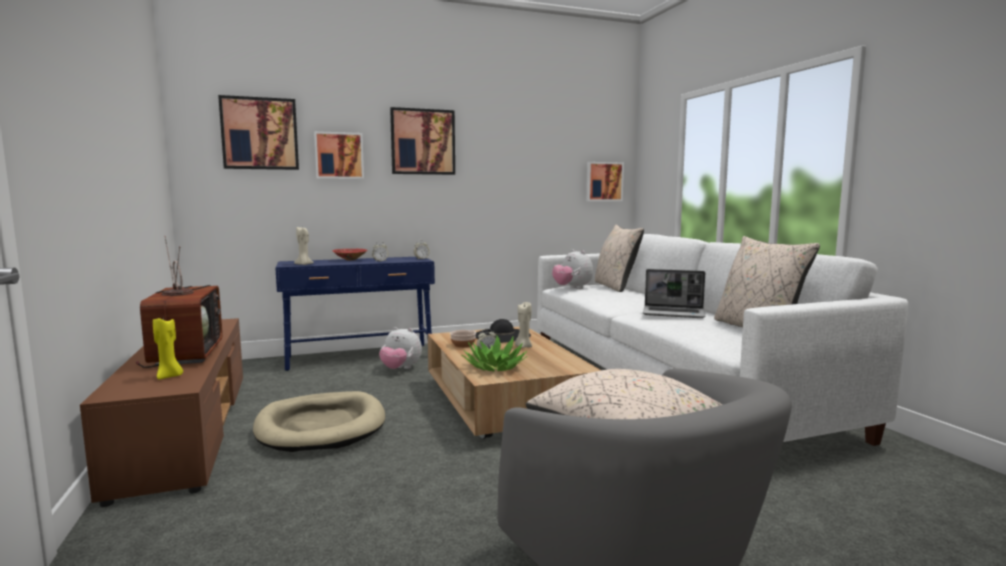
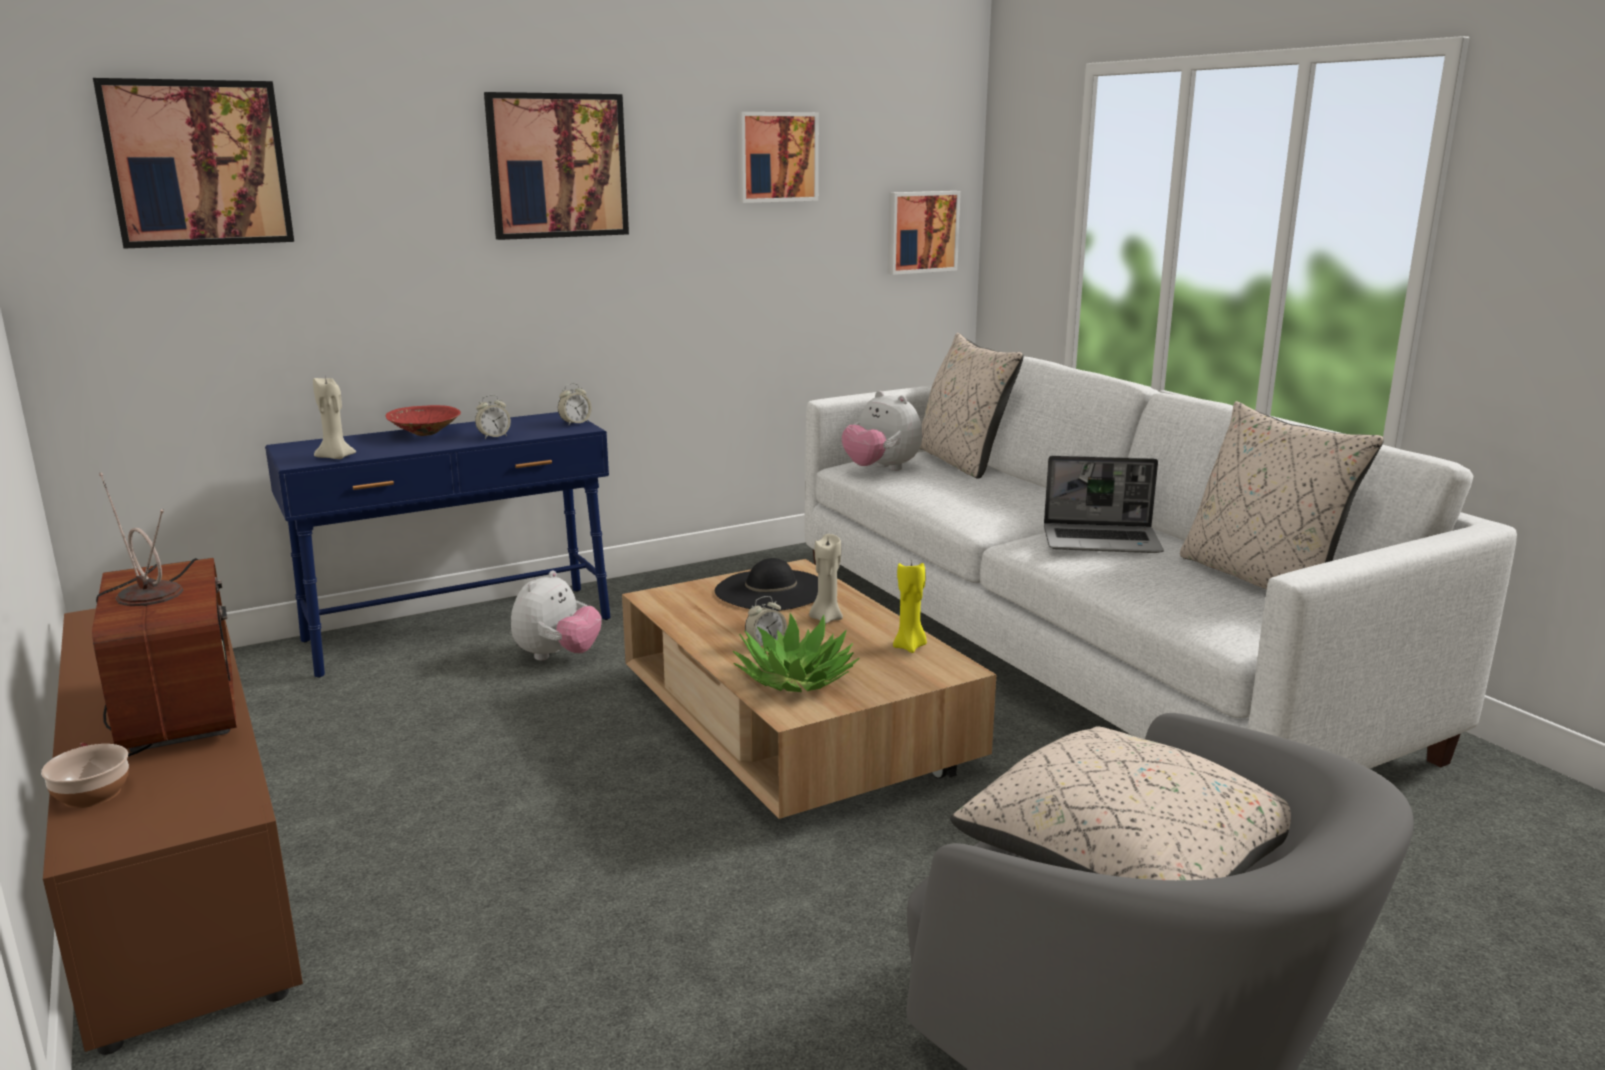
camera: 10 degrees left, 10 degrees up
yellow candle [153,317,183,379] -> yellow candle moved to [893,561,927,653]
beige dog bed [253,391,385,452] -> none
picture [314,131,364,179] -> picture moved to [737,112,819,203]
plush toy [379,327,422,369] -> plush toy turned 75 degrees counterclockwise [511,570,602,660]
bowl [450,330,476,348] -> bowl moved to [41,744,129,808]

